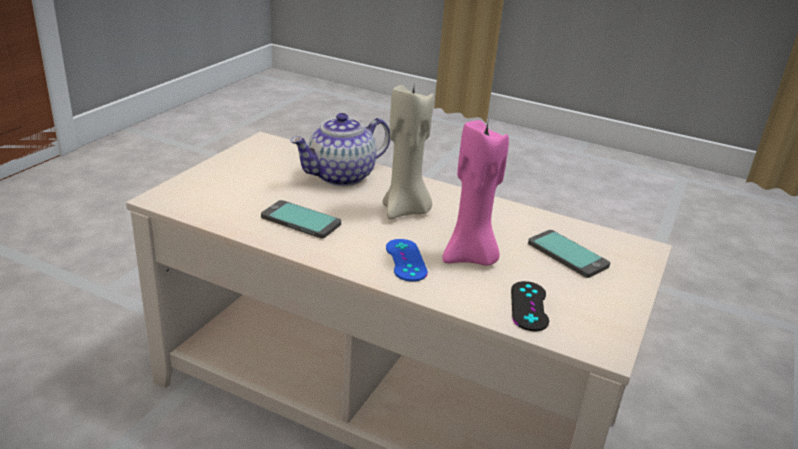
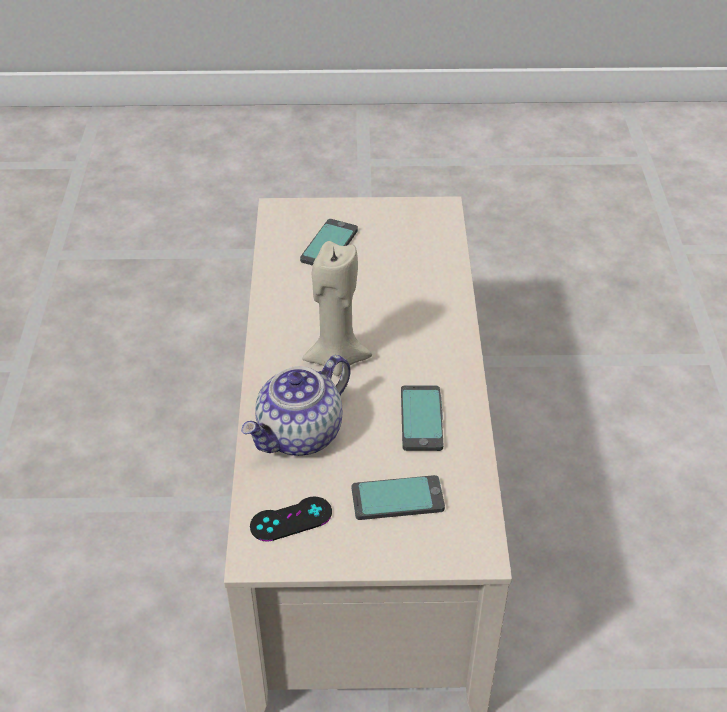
camera: 115 degrees left, 15 degrees up
teapot [290,113,390,186] -> teapot turned 105 degrees clockwise [241,355,351,456]
blue game controller [386,239,428,282] -> none
pink candle [442,118,509,266] -> none
black game controller [511,281,549,331] -> black game controller moved to [250,496,332,542]
none -> phone [352,475,445,520]

